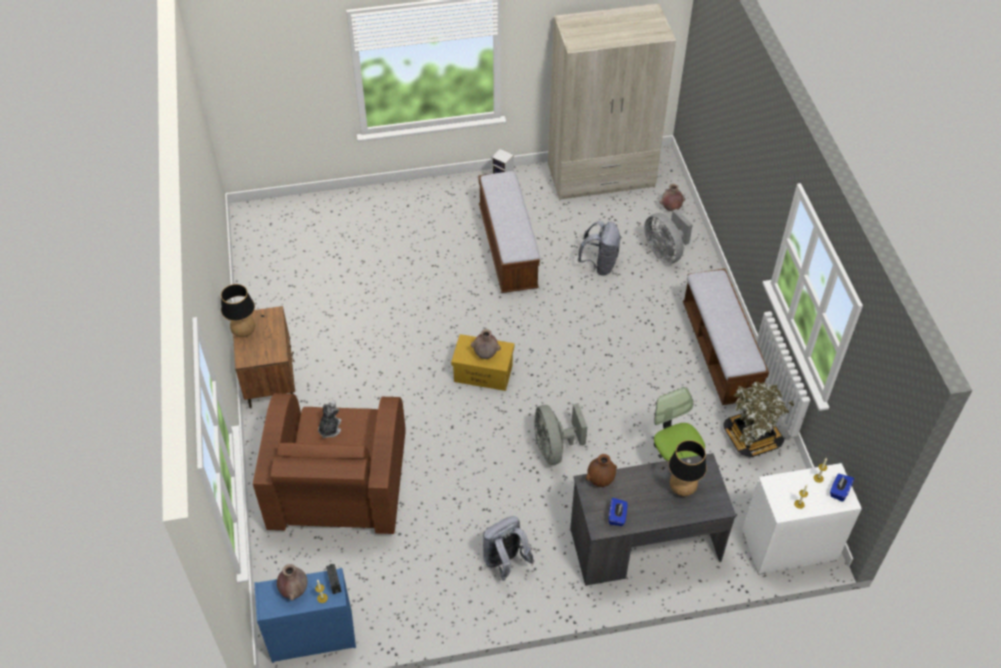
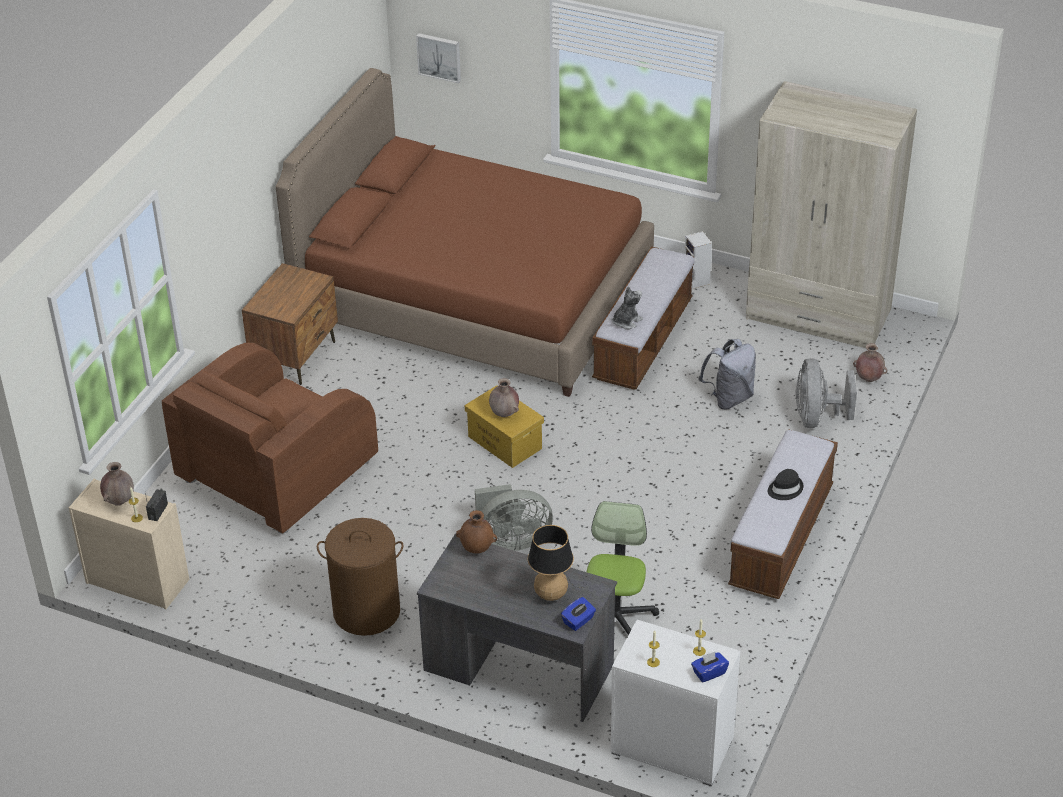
camera: 35 degrees right, 10 degrees down
table lamp [221,284,277,342] -> none
blue dresser [254,568,356,663] -> beige dresser [69,479,189,609]
plush toy [318,400,342,438] -> plush toy moved to [612,286,643,329]
grey backpack [483,516,534,581] -> brown laundry basket [317,518,403,636]
grey fan [534,403,587,465] -> grey fan turned 120 degrees counterclockwise [475,484,553,551]
blue tissue box [609,498,628,526] -> blue tissue box moved to [561,597,596,631]
potted plant [723,381,794,457] -> none
none -> brown bed [276,68,654,397]
none -> picture [416,33,461,83]
none -> black hat [768,469,803,500]

